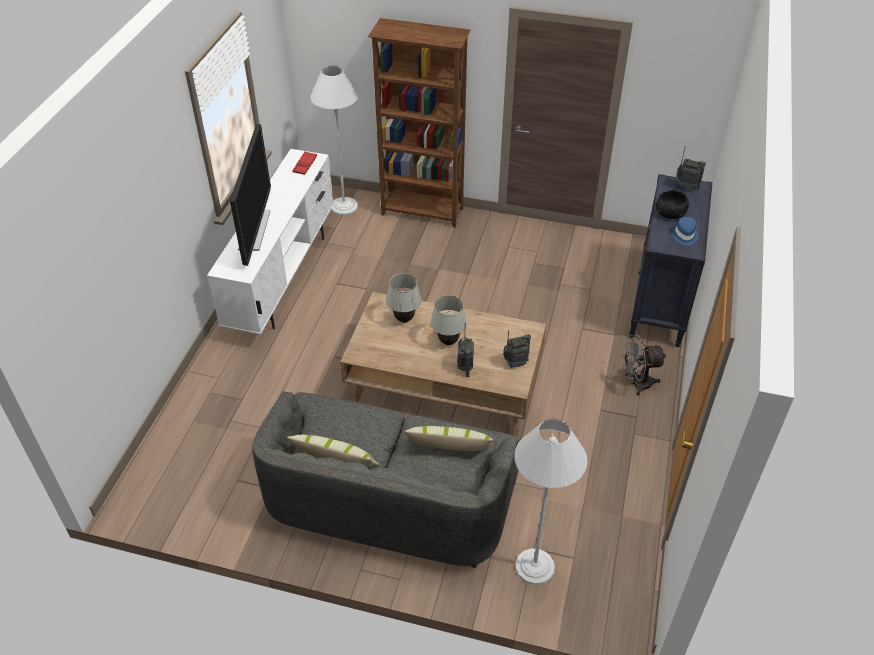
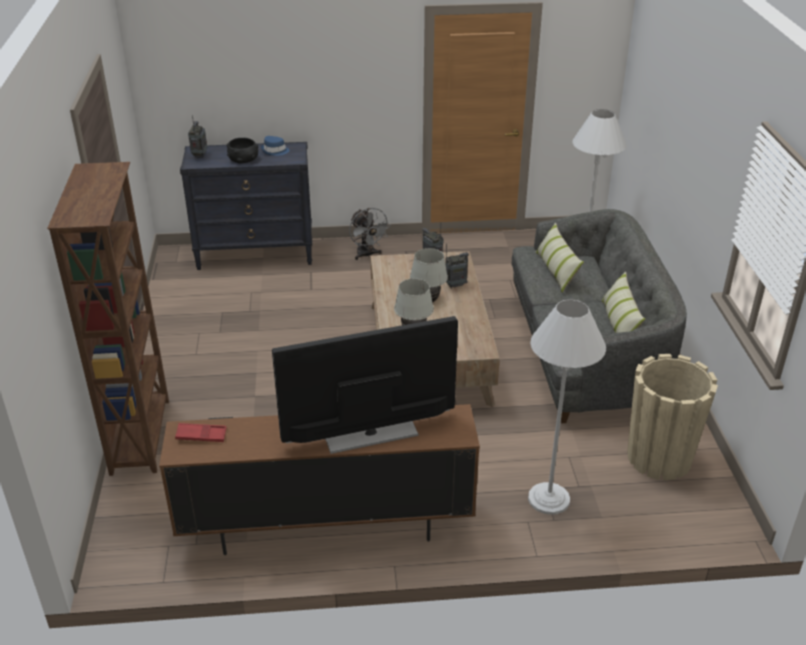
camera: 110 degrees left, 10 degrees down
white tv stand [207,149,334,335] -> brown tv stand [159,404,480,555]
white floor lamp [310,65,358,215] -> white floor lamp moved to [528,299,606,515]
none -> beige planter [627,354,718,480]

